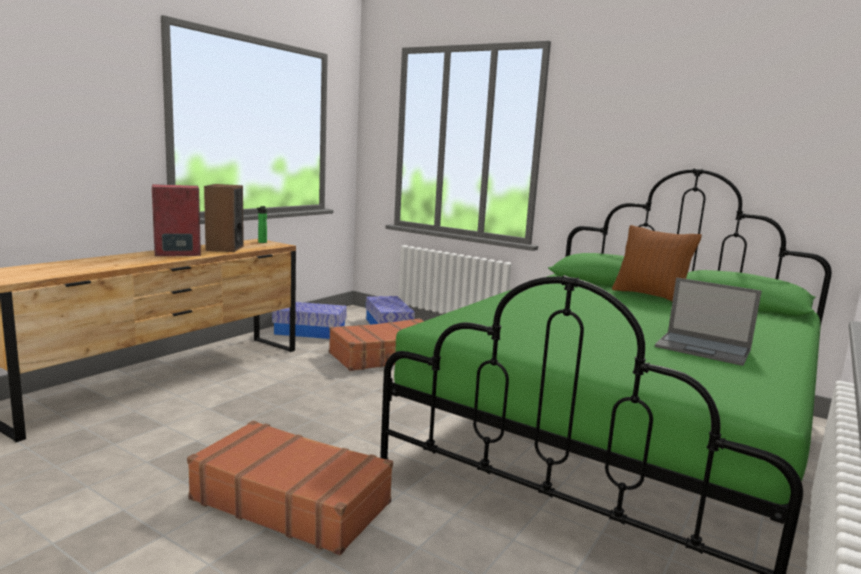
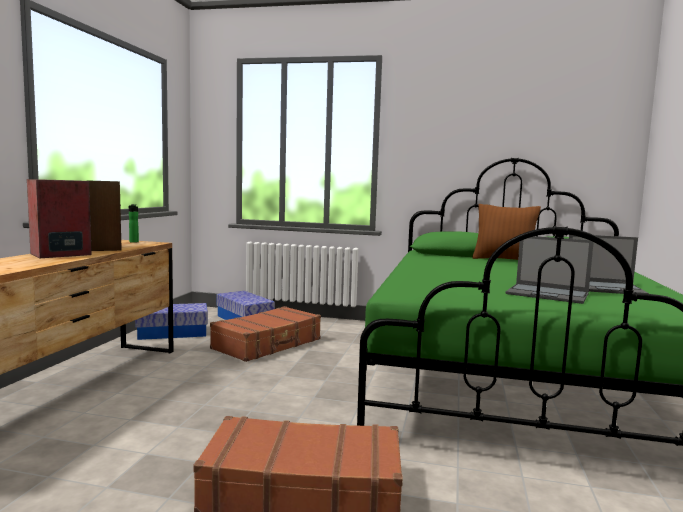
camera: 20 degrees left, 5 degrees down
none -> laptop [506,236,594,304]

